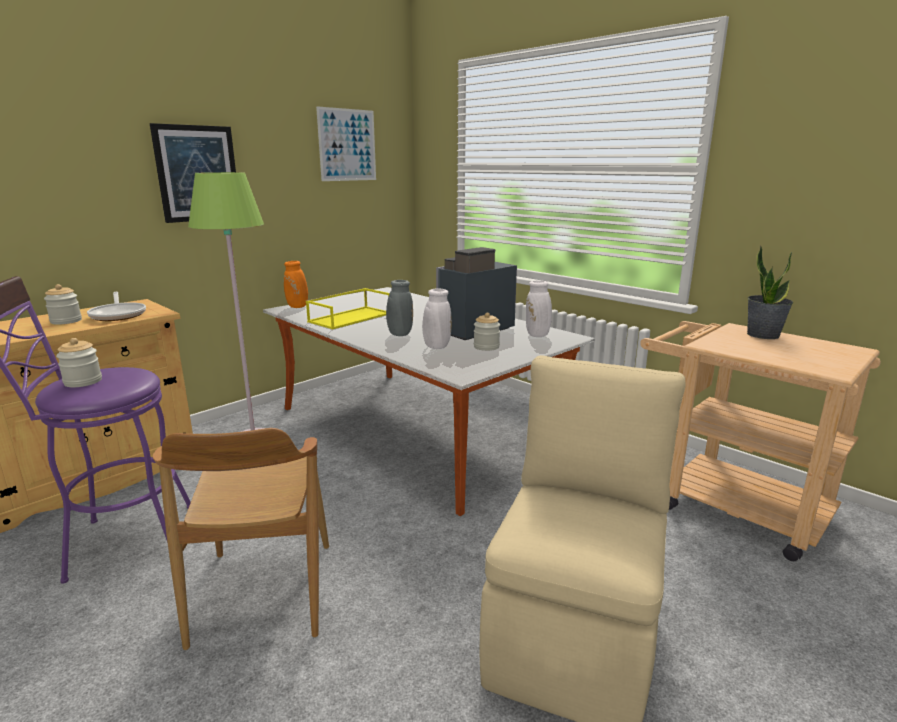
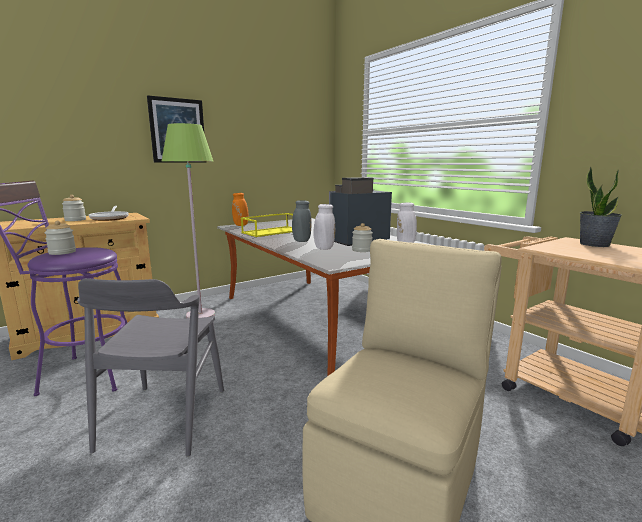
camera: 10 degrees right, 5 degrees down
brown chair [153,428,329,650] -> grey chair [77,278,224,457]
picture [316,106,376,181] -> none

